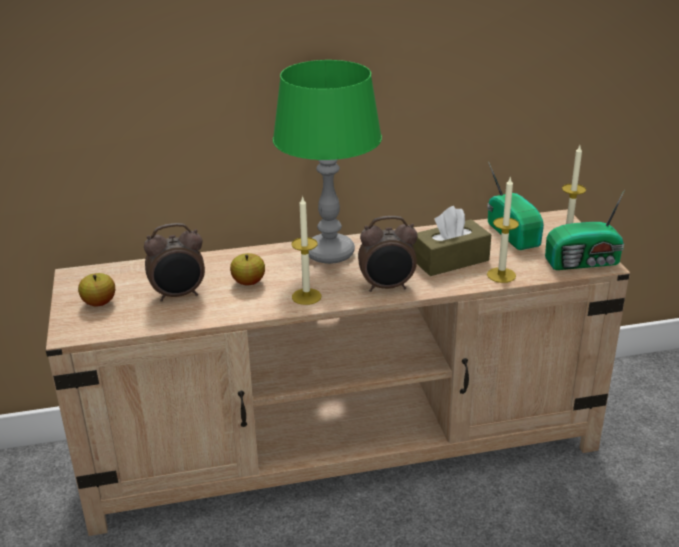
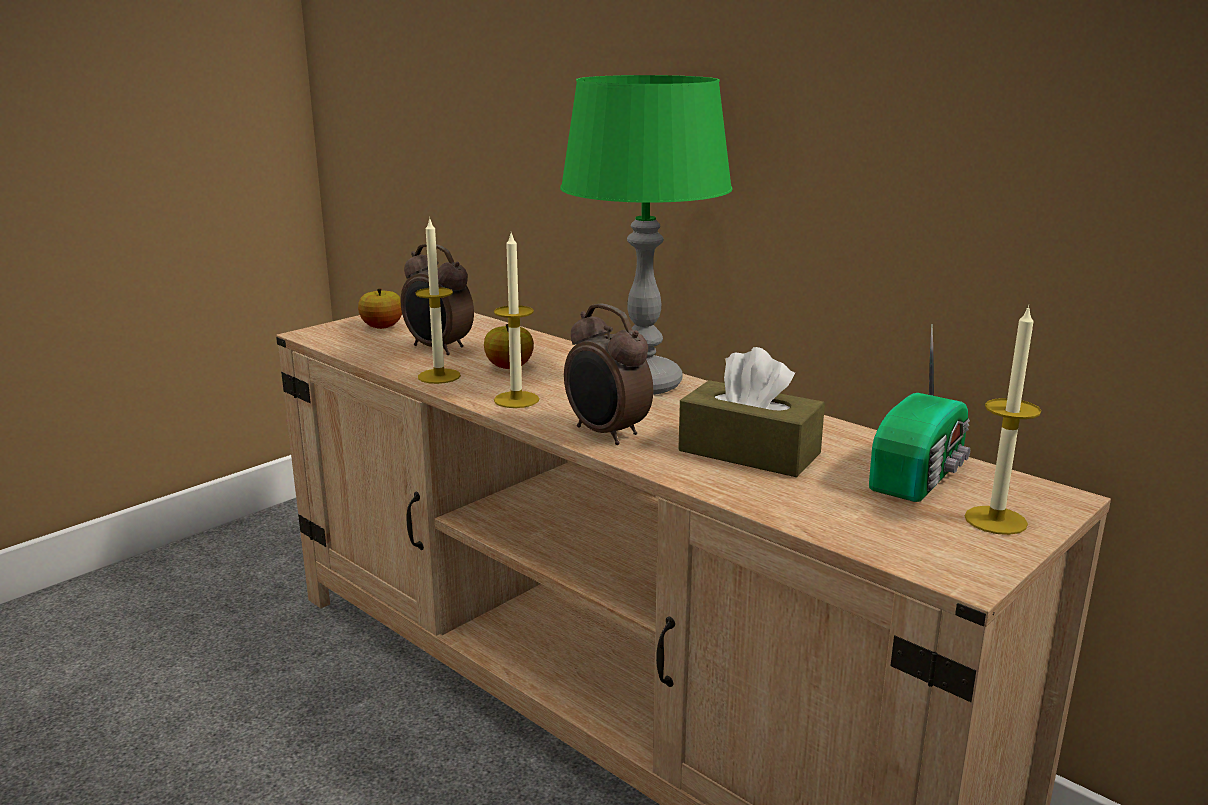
camera: 55 degrees right, 10 degrees down
candle [487,178,519,283] -> candle moved to [415,217,461,384]
radio [545,190,625,270] -> none

